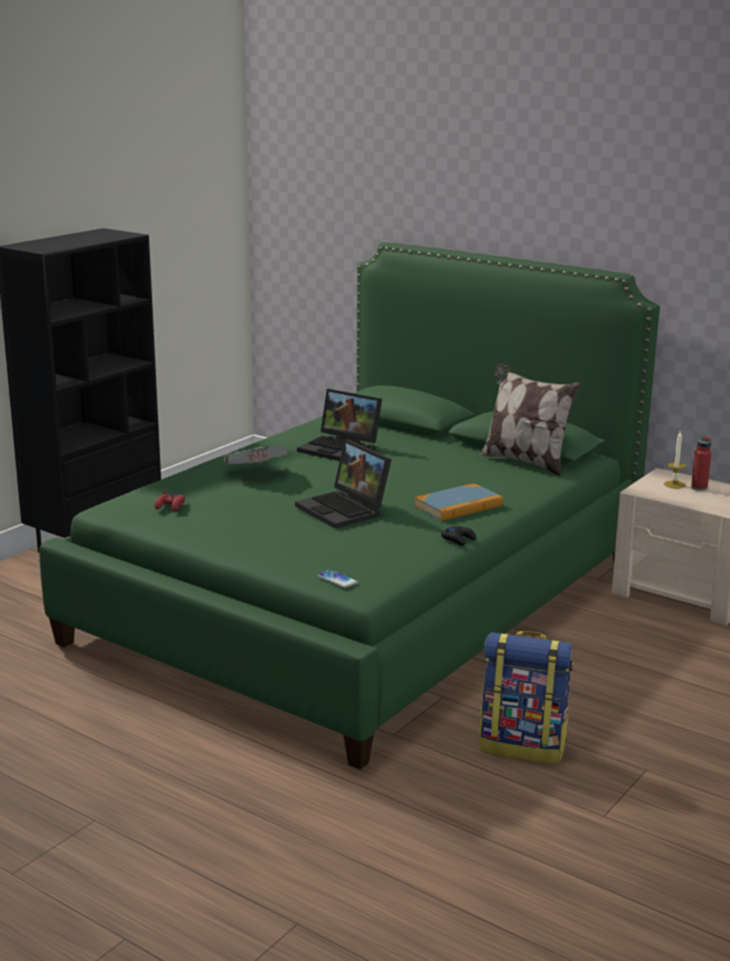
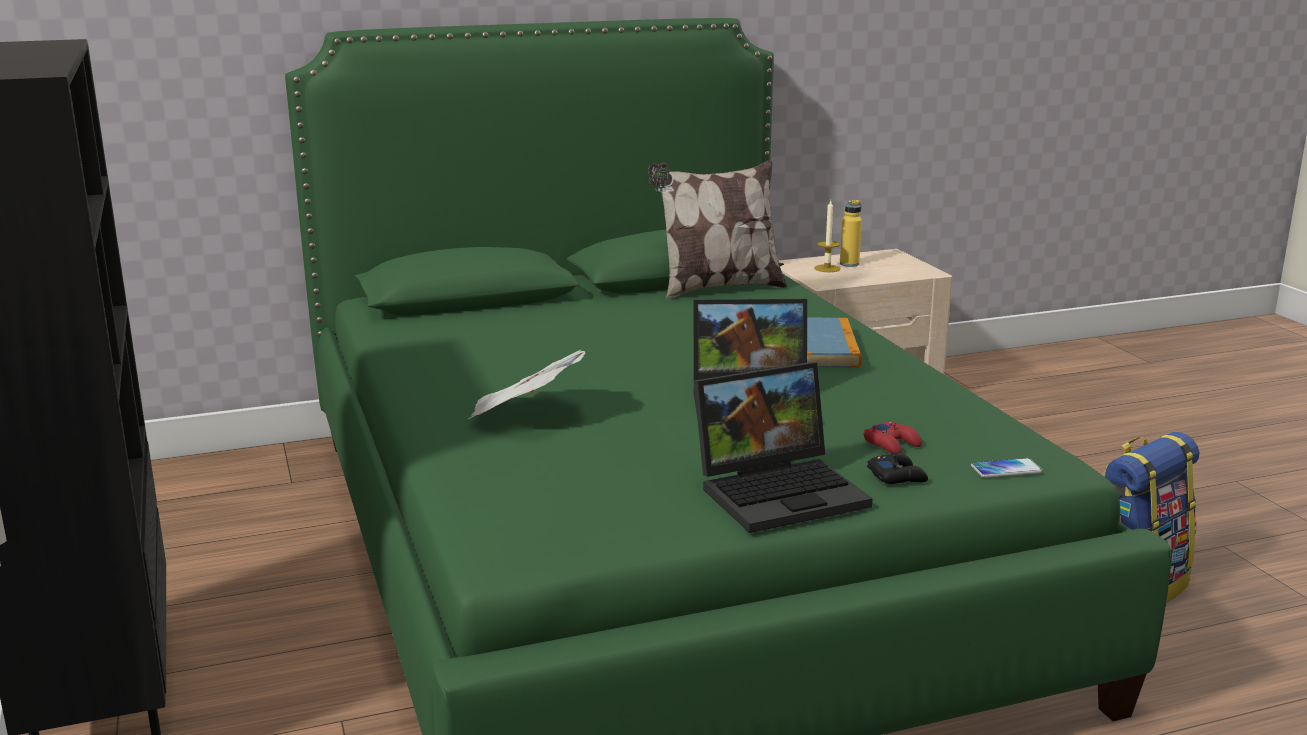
camera: 55 degrees left, 0 degrees up
red game controller [155,491,185,511] -> red game controller moved to [864,422,922,453]
laptop [297,389,382,461] -> laptop moved to [694,362,872,533]
black game controller [441,526,476,546] -> black game controller moved to [867,452,928,484]
red bottle [691,436,712,491] -> yellow bottle [840,200,862,267]

